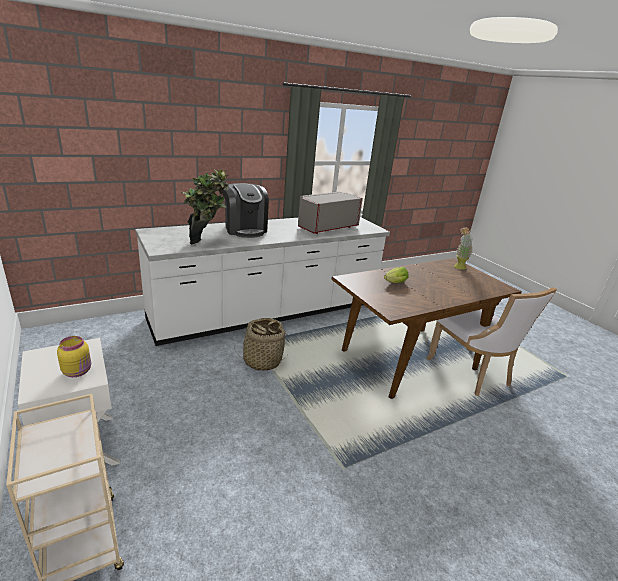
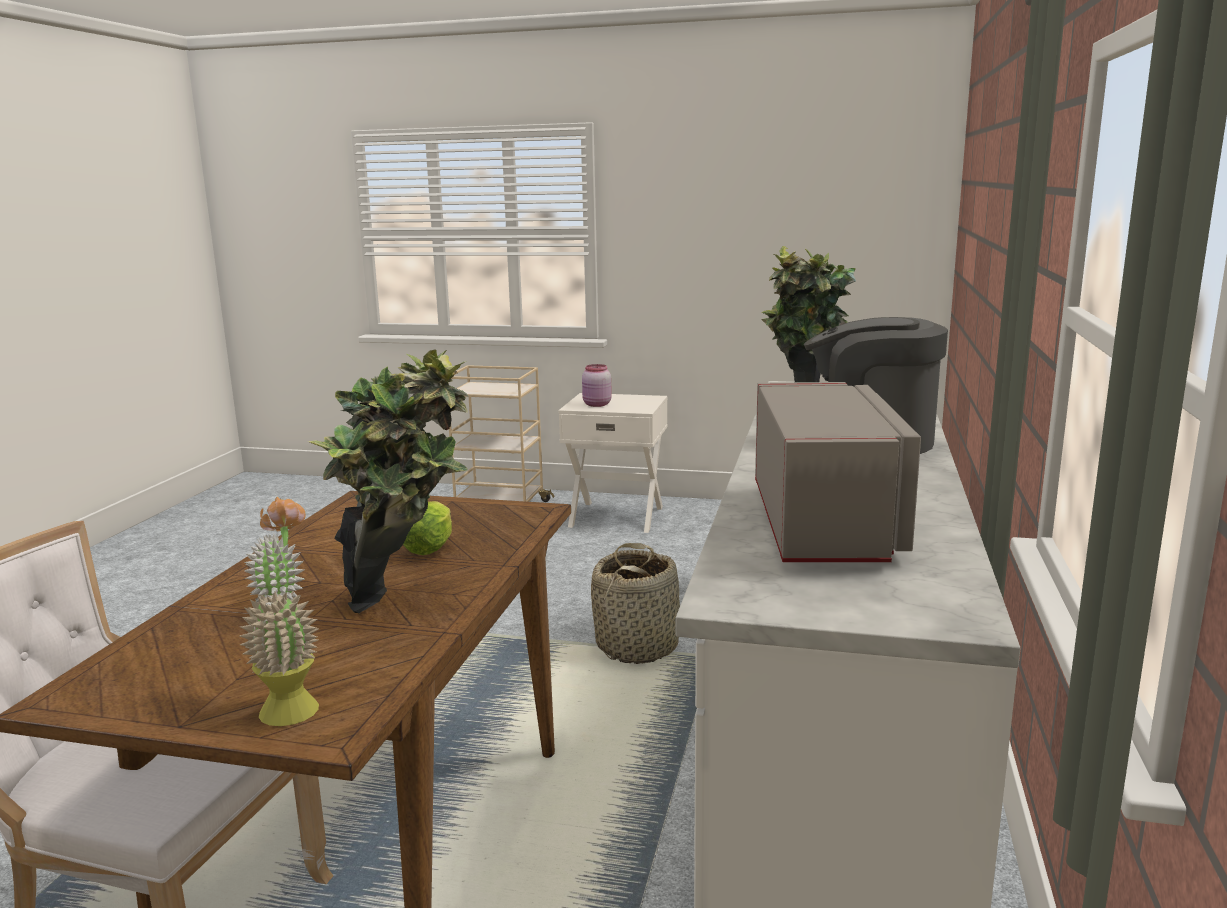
camera: 135 degrees right, 10 degrees down
yellow jar [57,336,91,377] -> pink jar [582,364,612,407]
none -> potted plant [308,350,469,613]

